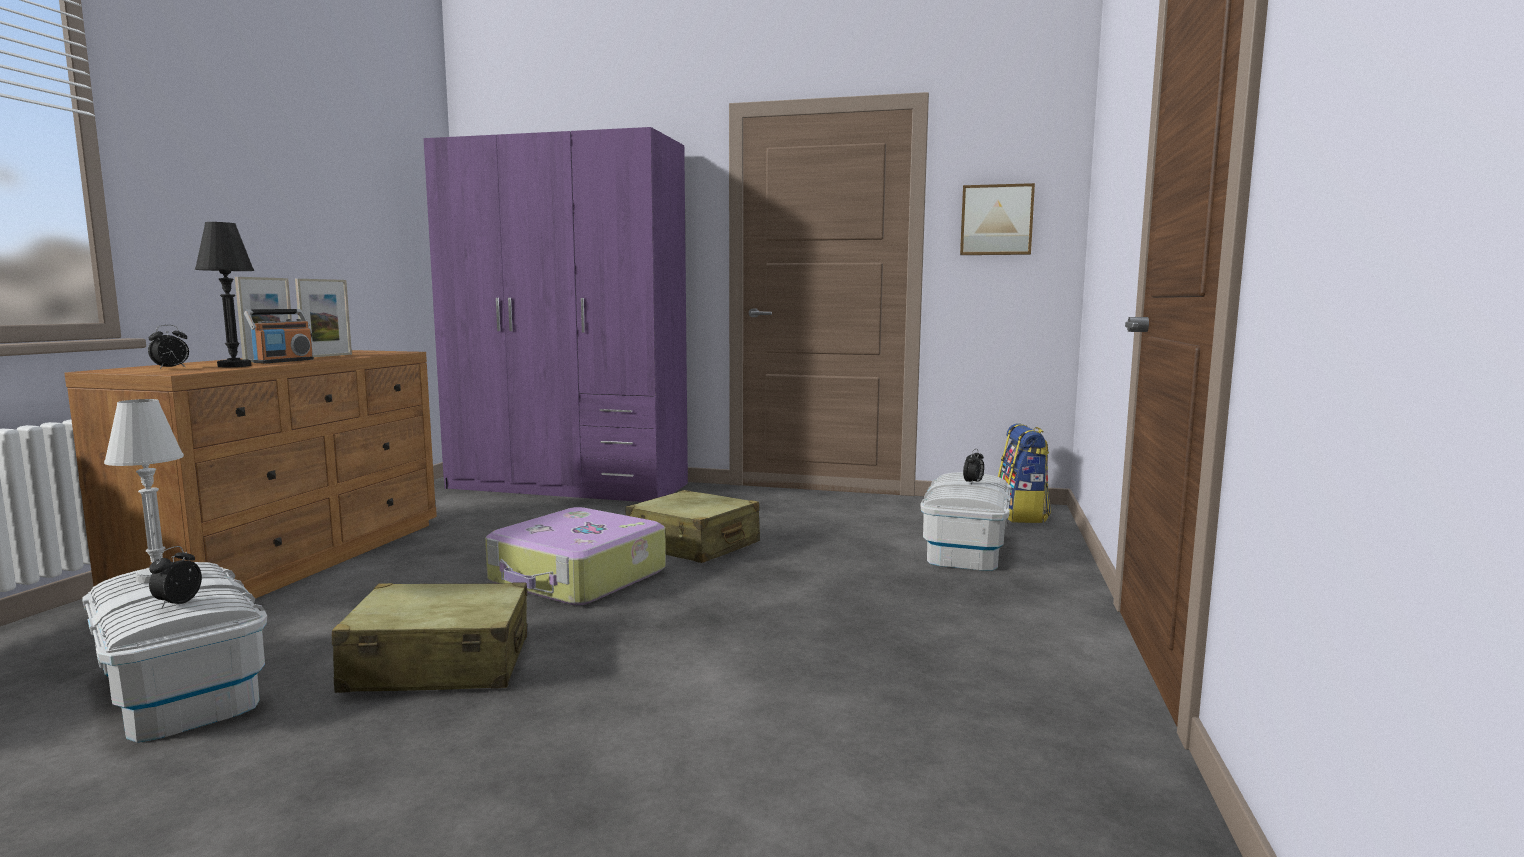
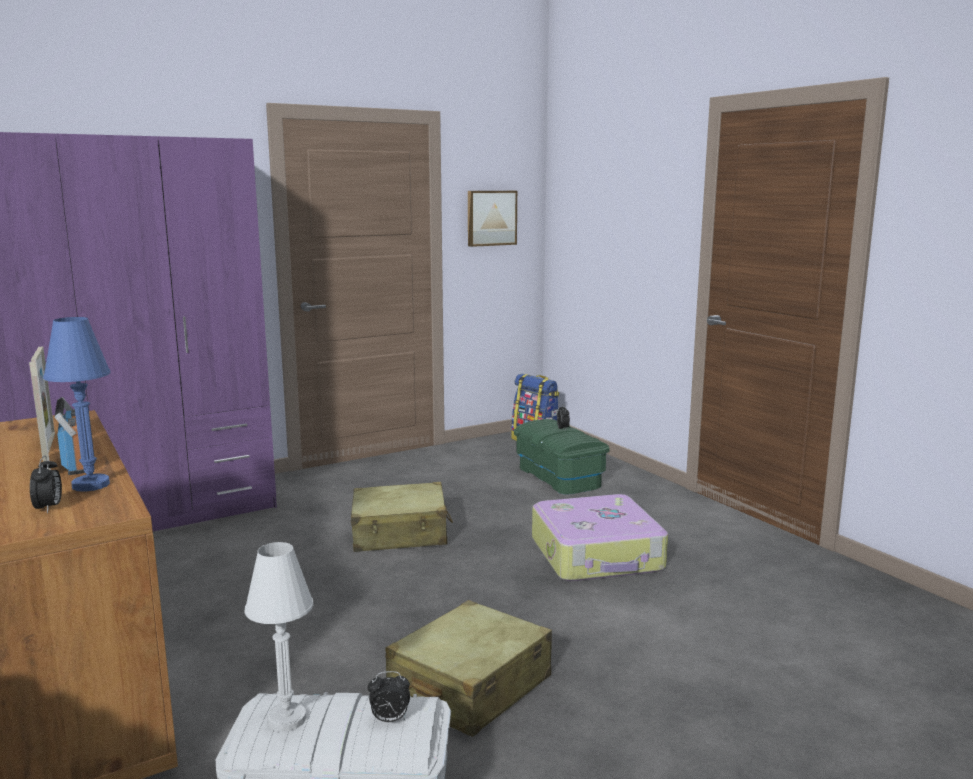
camera: 45 degrees left, 5 degrees up
alarm clock [149,546,202,608] -> alarm clock turned 60 degrees counterclockwise [368,671,410,722]
black table lamp [195,222,254,367] -> blue table lamp [43,317,111,492]
suitcase [485,507,666,605] -> suitcase moved to [532,494,668,581]
white storage box [920,472,1011,571] -> green storage box [514,419,610,495]

